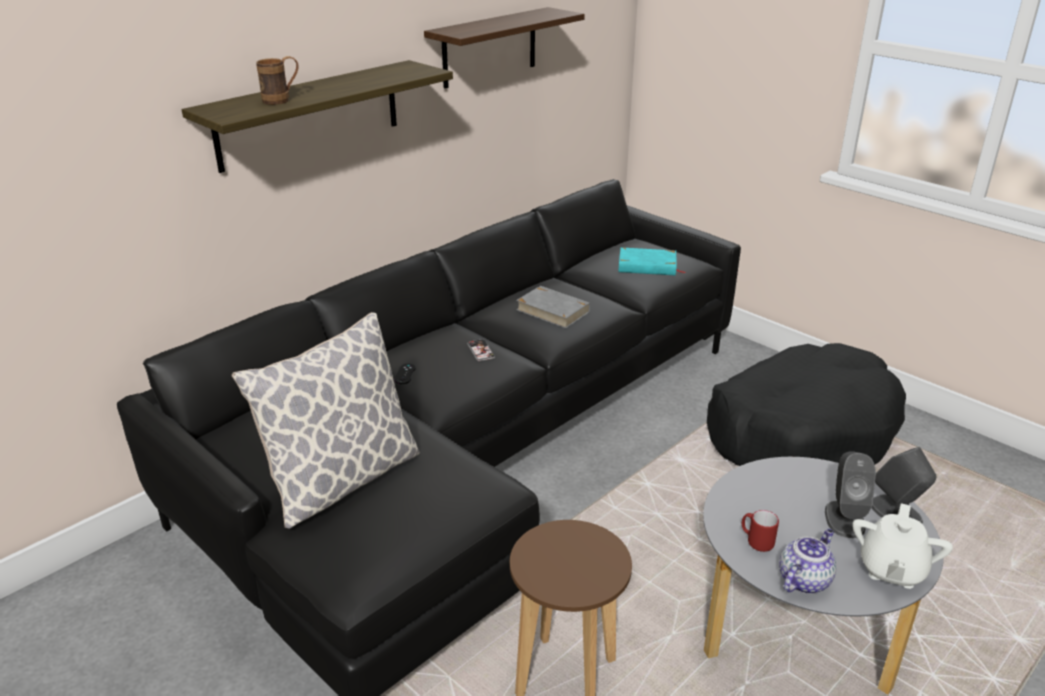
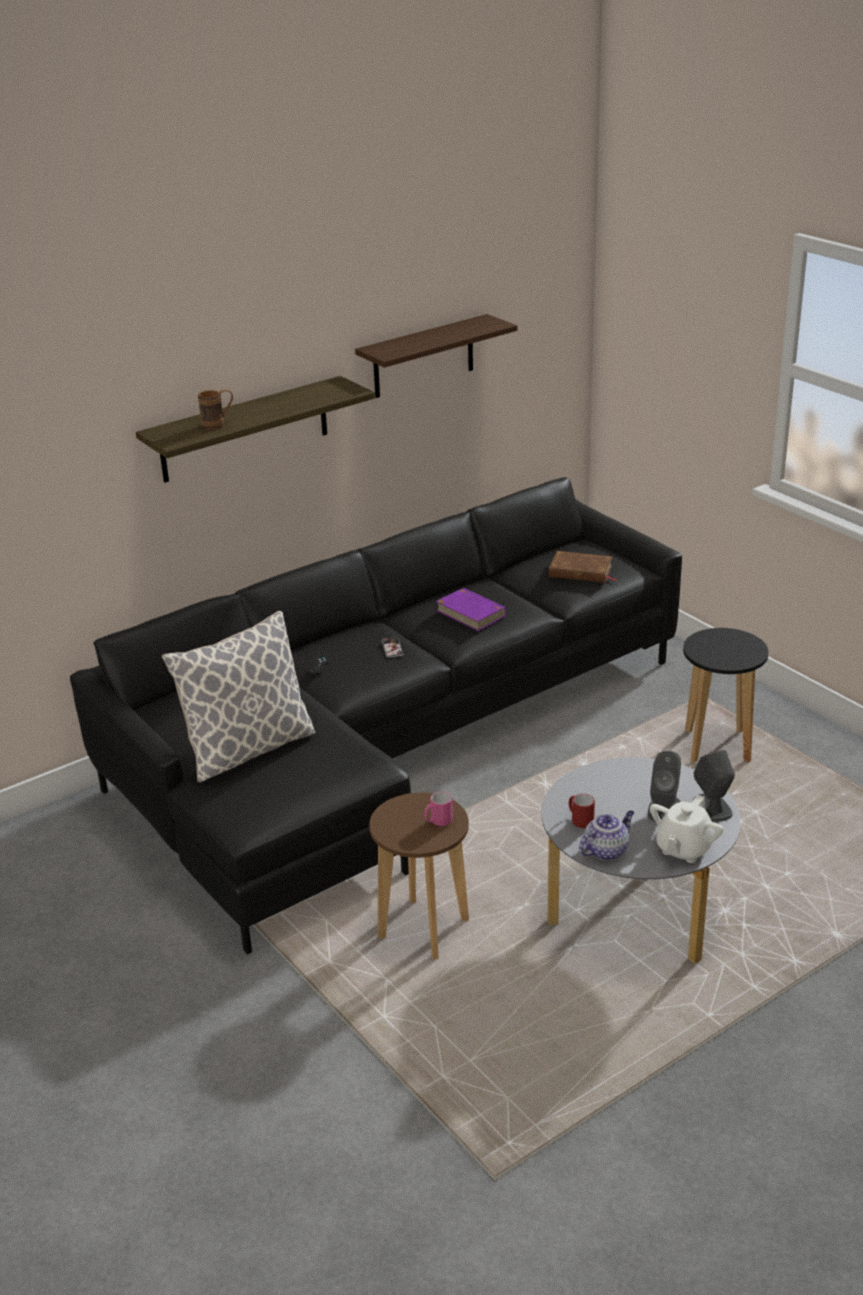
camera: 10 degrees right, 0 degrees up
grey book [516,286,590,328] -> purple book [436,588,506,631]
turquoise book [618,247,685,275] -> brown book [549,551,618,583]
black dog bed [707,343,906,466] -> black stool [683,628,769,763]
none -> pink mug [424,792,453,826]

